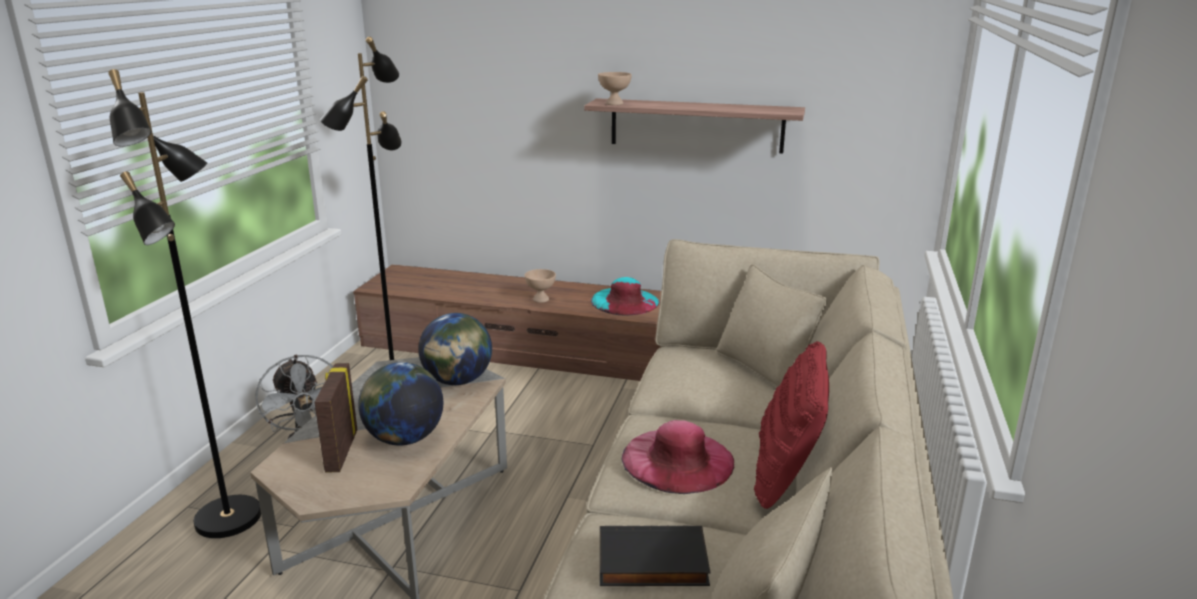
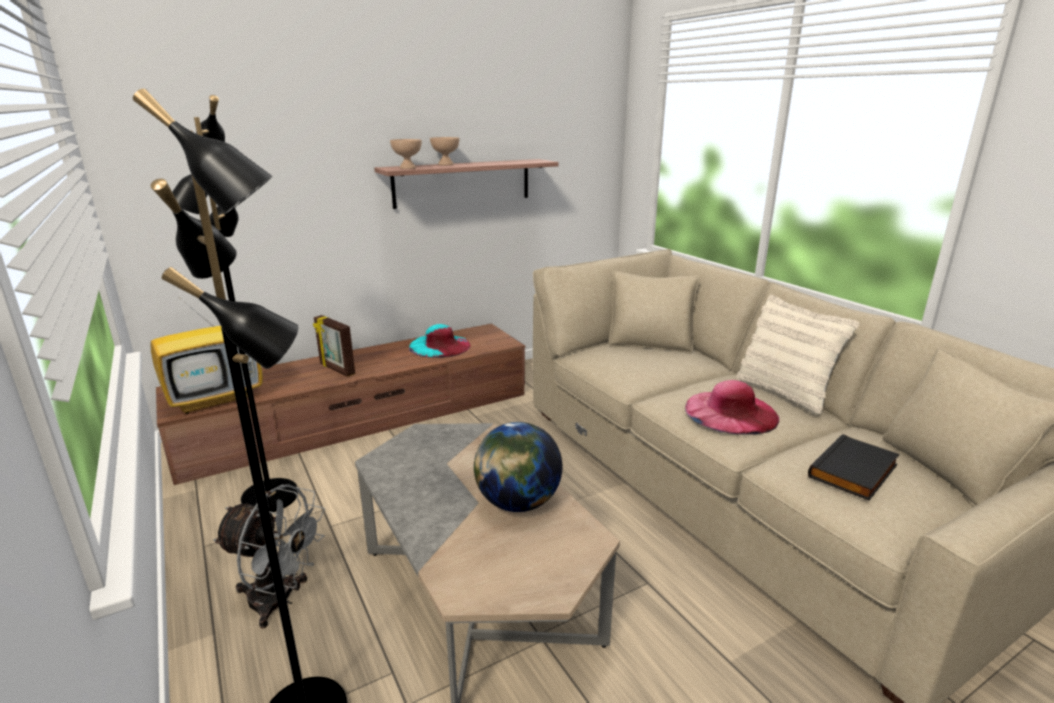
camera: 45 degrees left, 0 degrees up
picture frame [314,363,357,473] -> picture frame moved to [313,315,355,377]
globe [418,313,492,385] -> none
beige bowl [525,269,556,303] -> beige bowl moved to [430,137,460,165]
red pillow [754,341,829,509] -> beige pillow [737,295,860,414]
none -> television [150,295,263,414]

